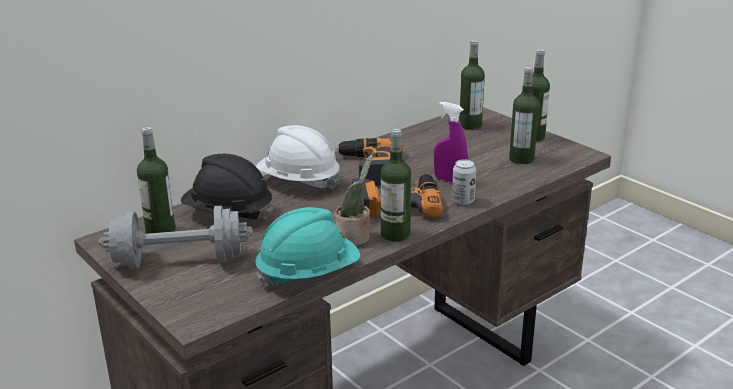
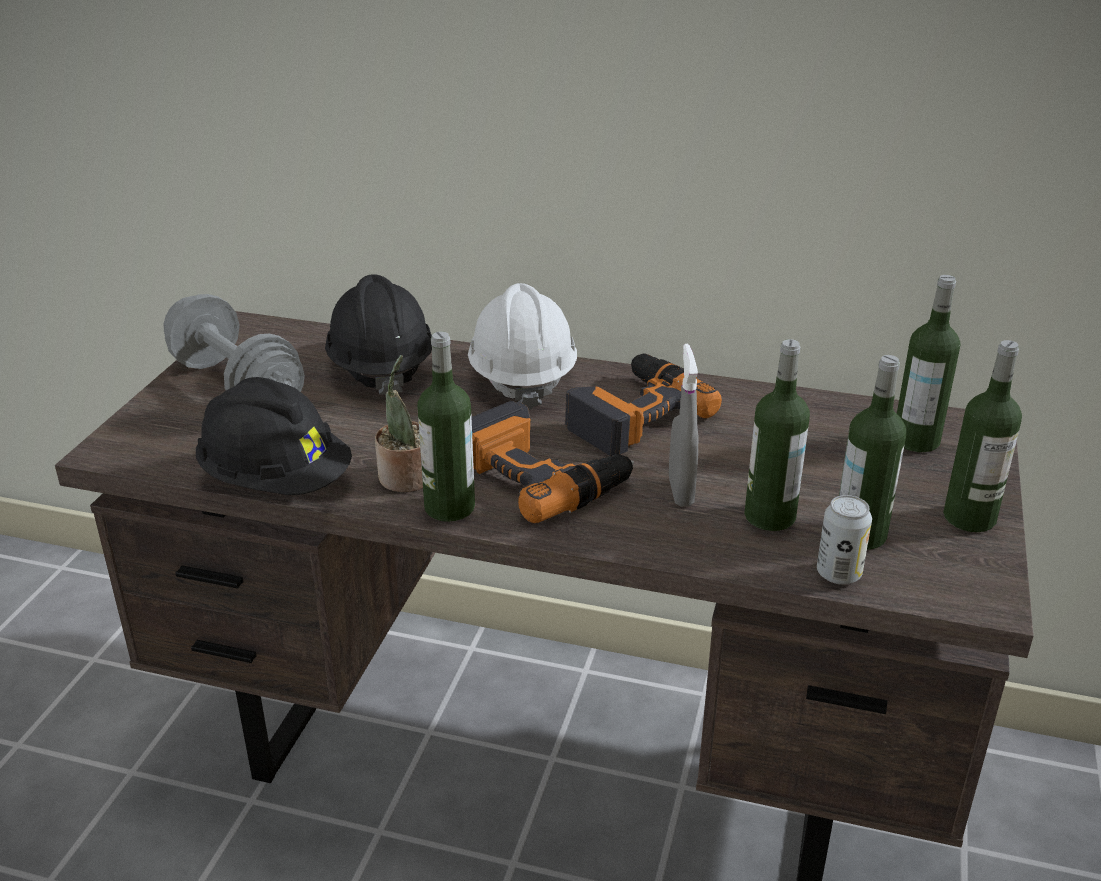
camera: 55 degrees right, 5 degrees up
bottle [137,127,176,234] -> bottle moved to [744,339,810,531]
turquoise hard hat [255,207,360,287] -> black hard hat [196,377,352,495]
purple spray bottle [434,102,468,183] -> grey spray bottle [669,344,699,507]
can [452,159,476,205] -> can moved to [817,495,872,585]

